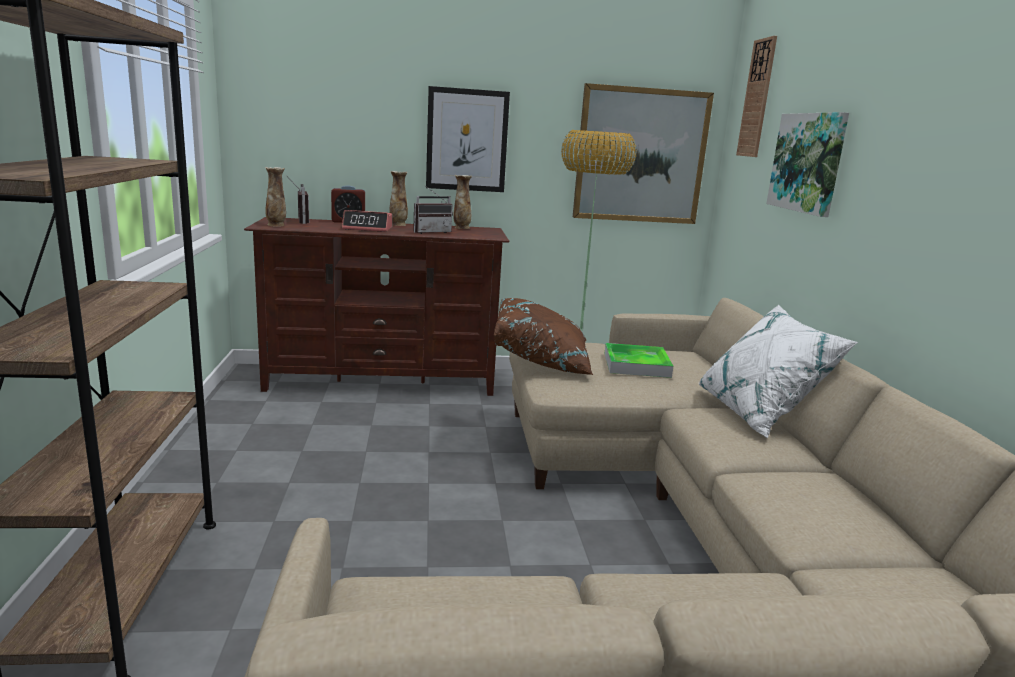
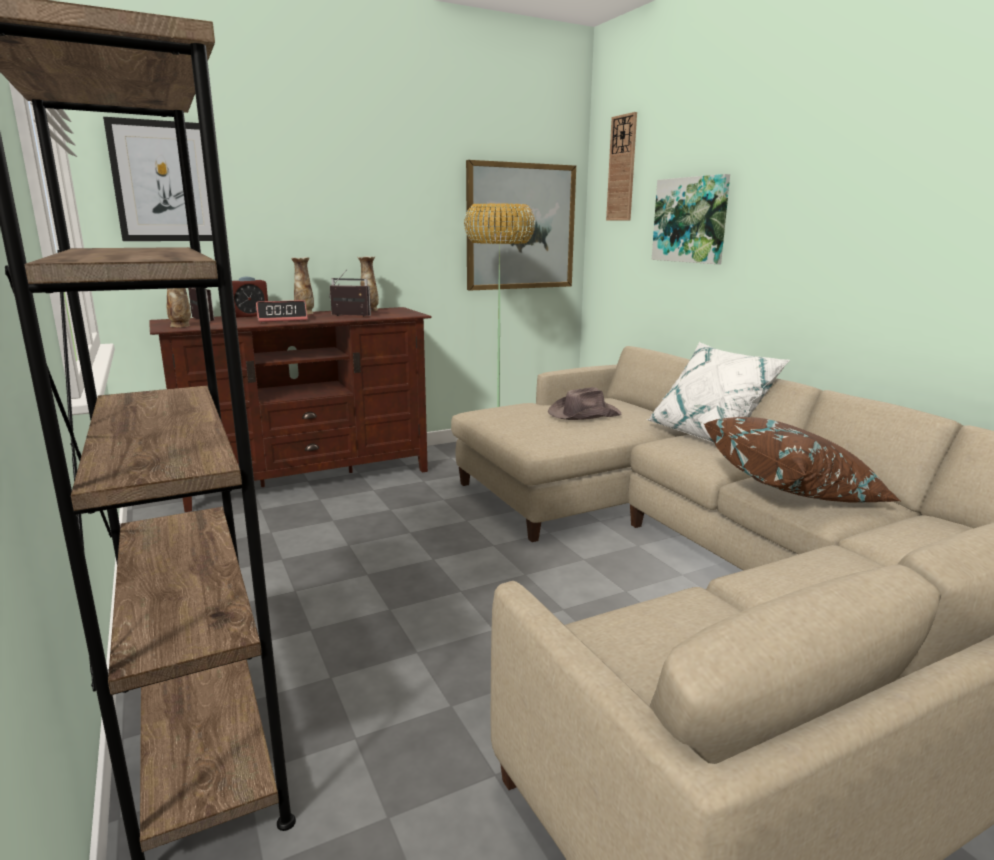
camera: 20 degrees left, 0 degrees up
radio [413,185,453,234] -> radio turned 120 degrees counterclockwise [329,271,371,317]
picture [426,86,510,192] -> picture moved to [103,117,213,241]
brown pillow [494,298,593,375] -> brown pillow moved to [704,417,900,503]
tray [604,343,673,378] -> brown hat [548,387,622,420]

